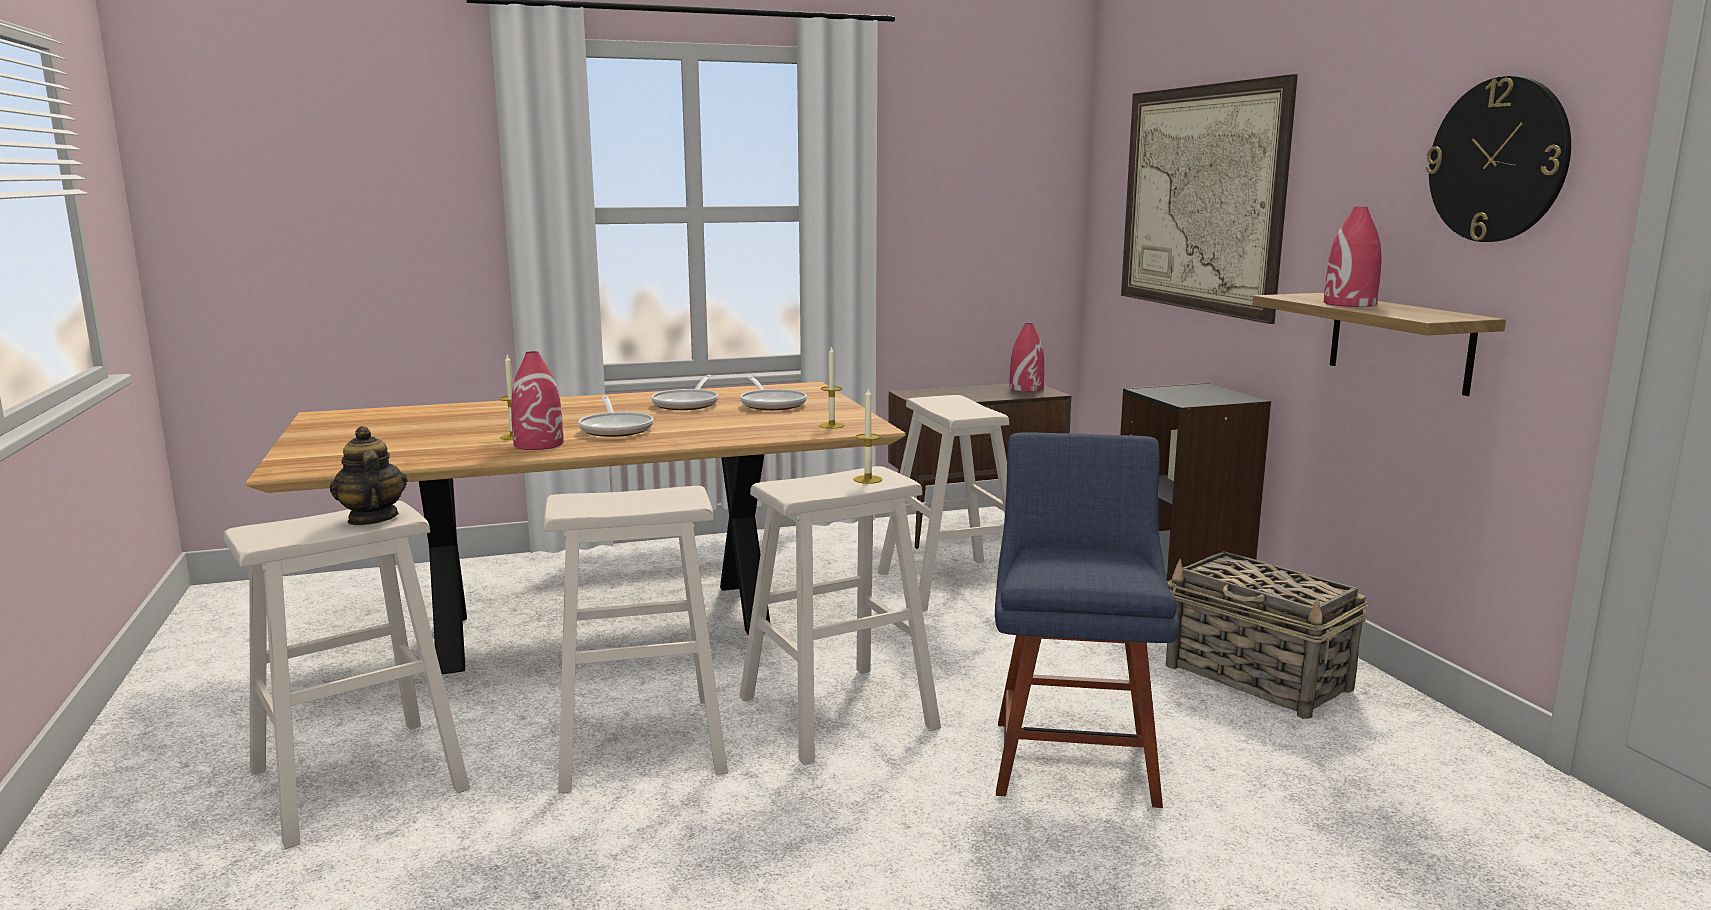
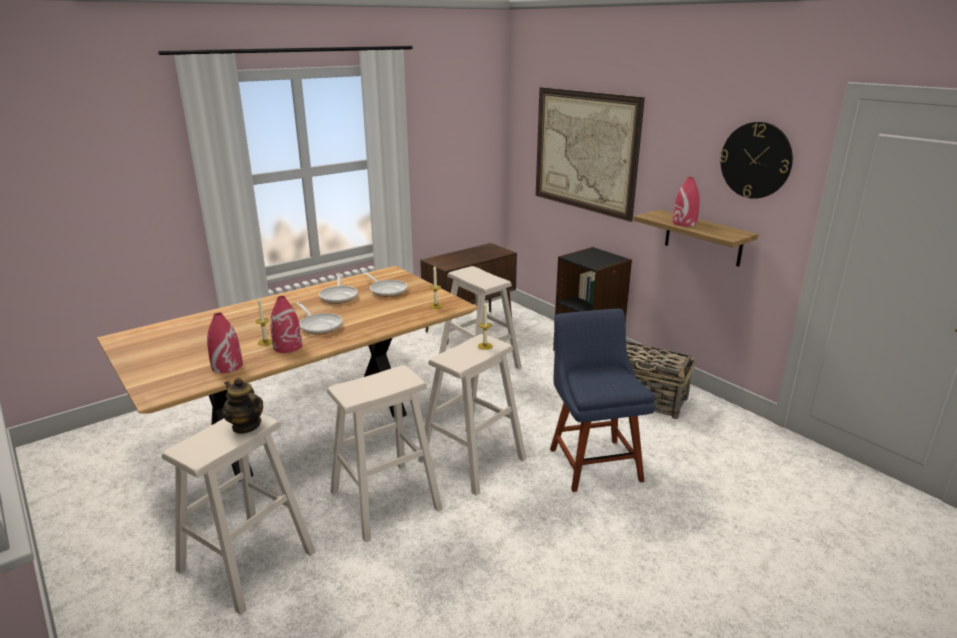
camera: 20 degrees left, 10 degrees up
red vase [1010,323,1044,392] -> red vase moved to [207,313,243,373]

